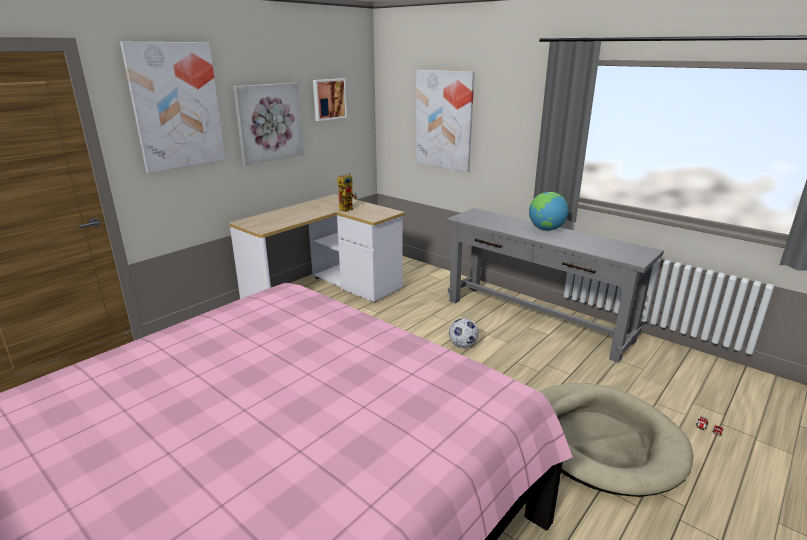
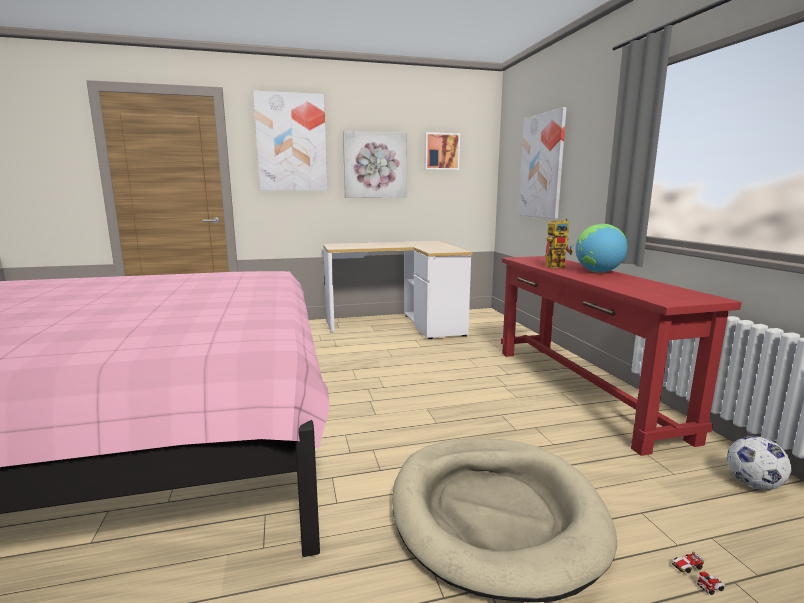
camera: 35 degrees right, 10 degrees down
toy robot [337,173,357,212] -> toy robot moved to [545,218,573,269]
grey console table [446,208,664,363] -> red console table [501,256,742,456]
football [449,318,479,348] -> football moved to [727,436,792,490]

